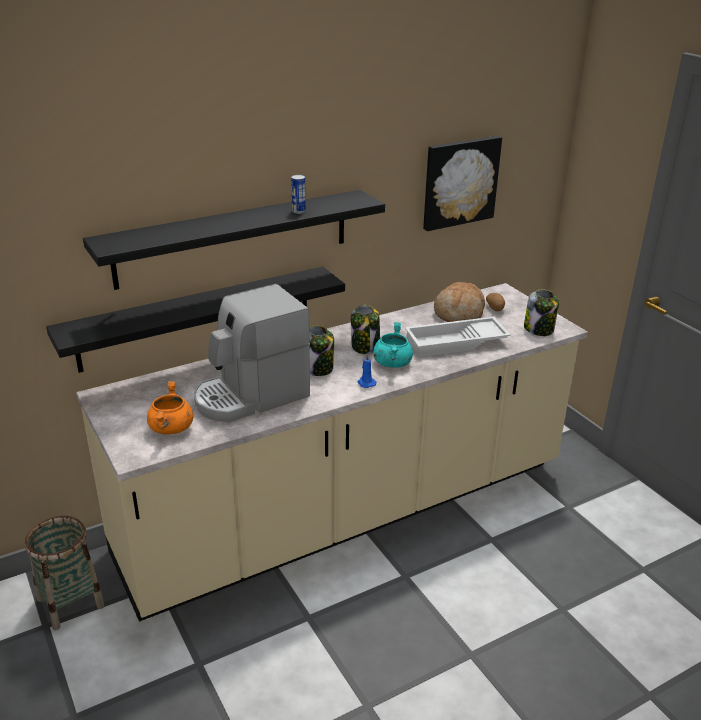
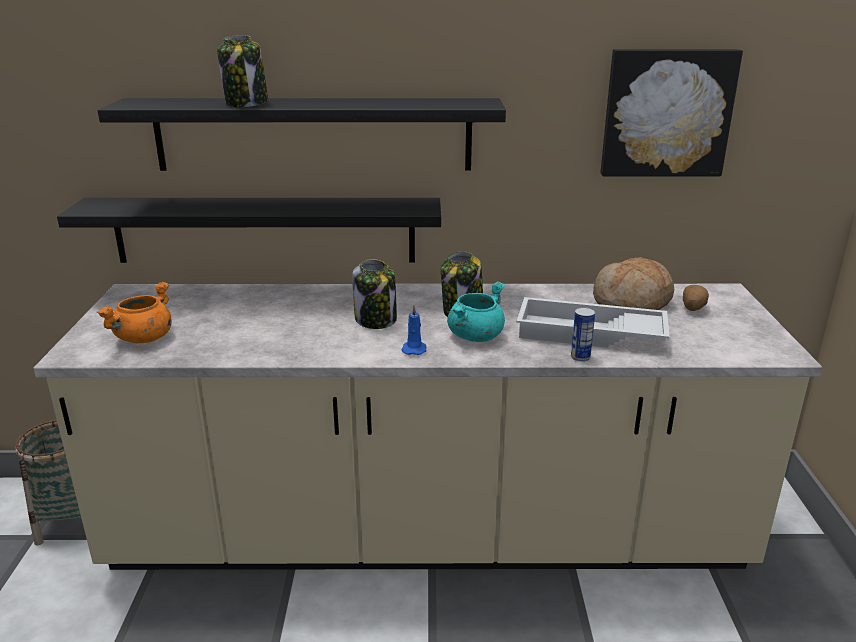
camera: 30 degrees right, 5 degrees down
coffee machine [194,284,310,422] -> none
can [291,175,306,214] -> can moved to [571,307,595,362]
jar [524,289,559,336] -> jar moved to [217,35,268,107]

